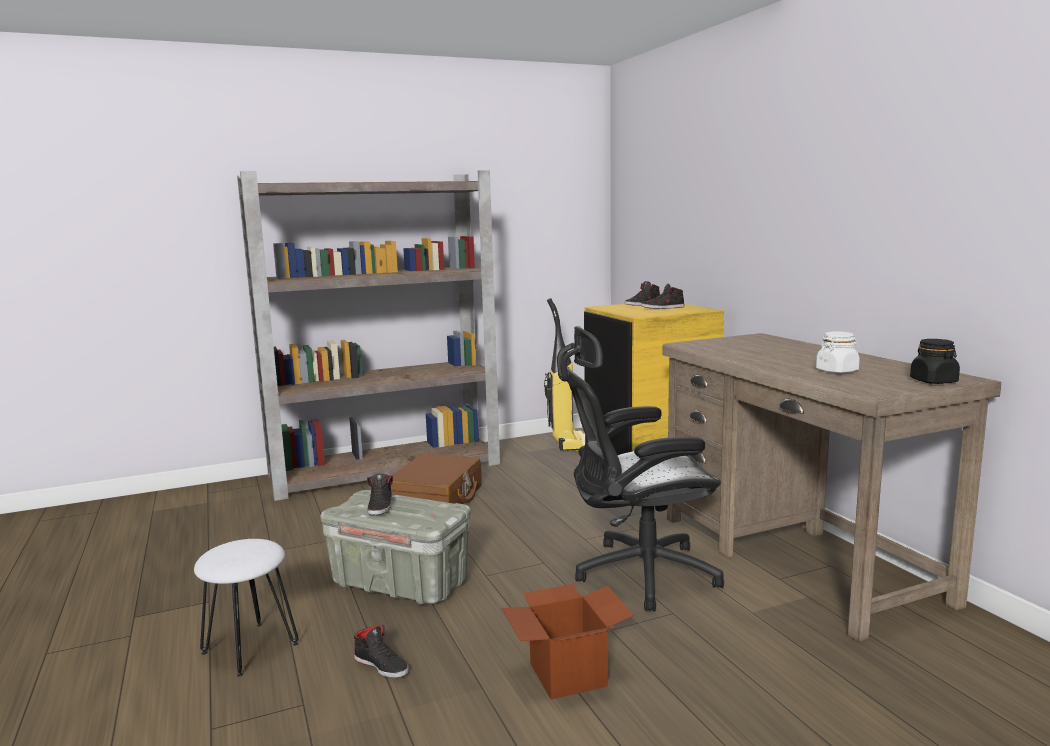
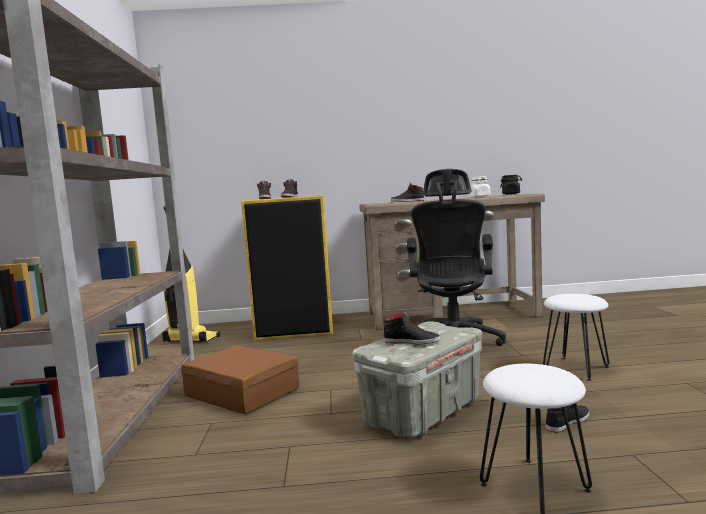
camera: 70 degrees left, 5 degrees down
cardboard box [502,584,634,700] -> white stool [543,294,609,381]
none -> black shoe [391,183,424,202]

